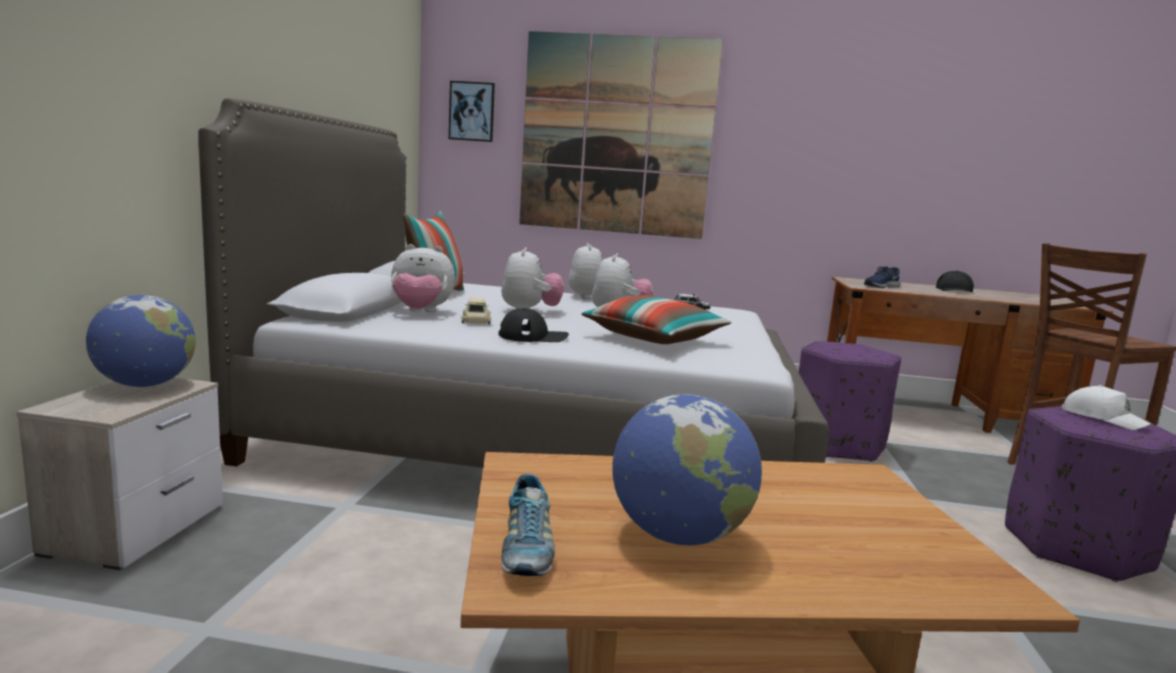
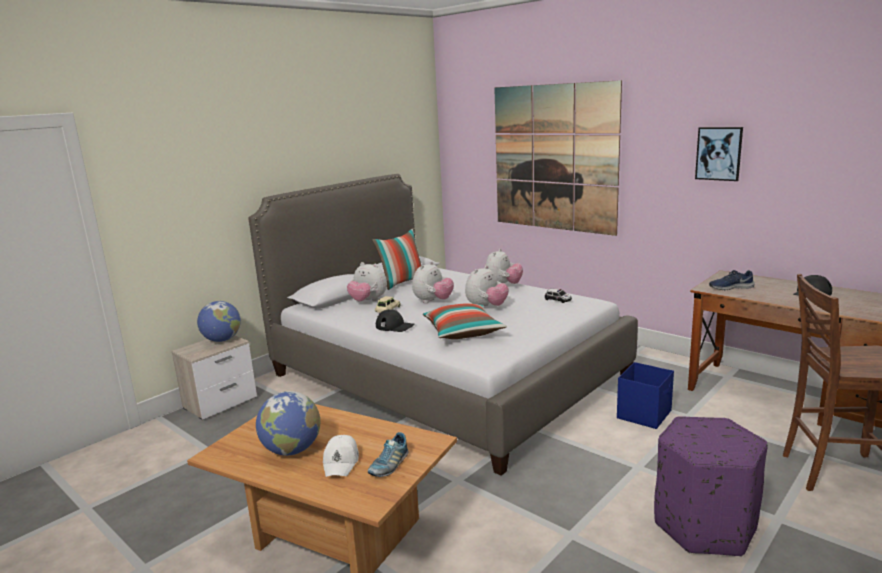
camera: 35 degrees right, 5 degrees up
picture [449,81,495,142] -> picture moved to [695,127,743,181]
shoe [501,474,555,576] -> shoe moved to [368,432,409,477]
purple ottoman [799,341,901,462] -> blue storage box [617,362,674,429]
white cap [1061,385,1151,430] -> white cap moved to [323,435,359,477]

